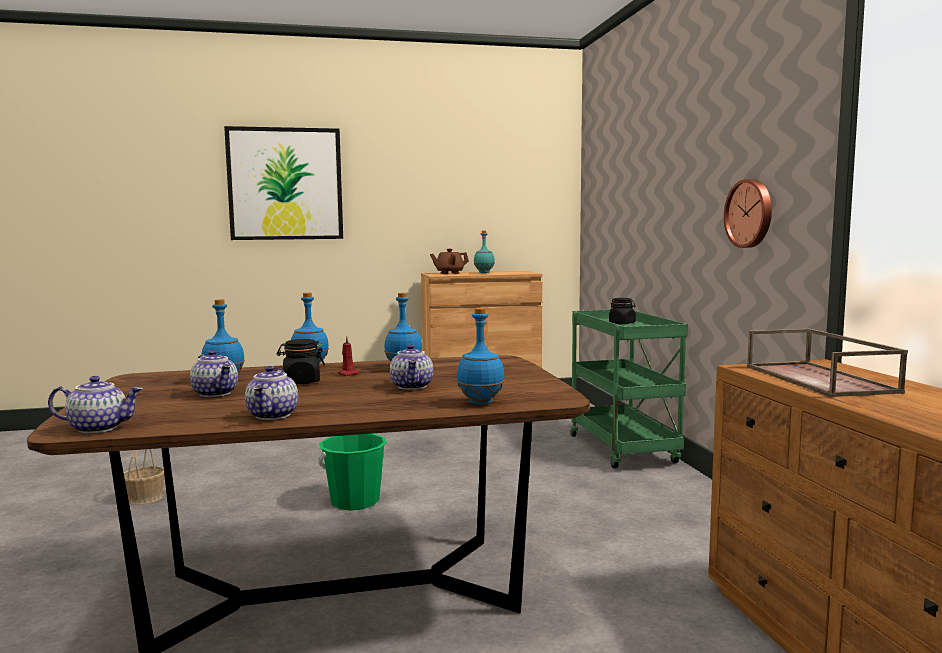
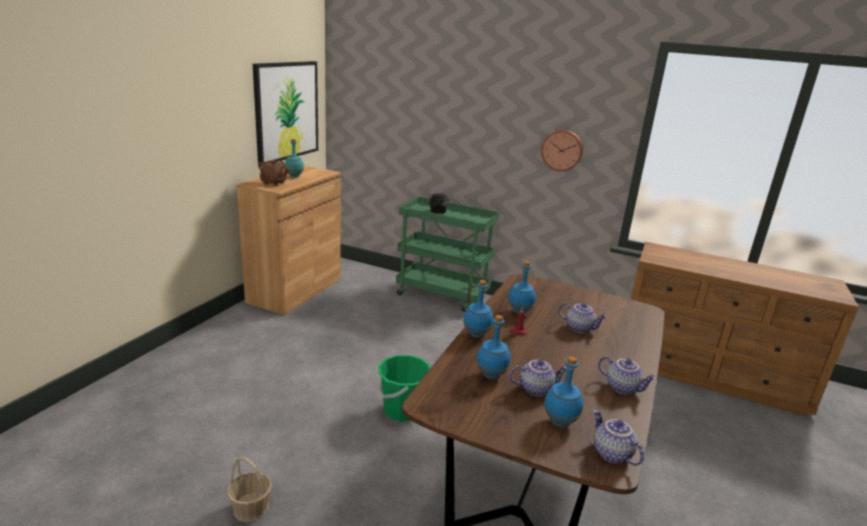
camera: 55 degrees left, 15 degrees up
teapot [48,376,143,434] -> teapot turned 60 degrees counterclockwise [593,410,644,465]
picture [224,126,343,240] -> picture moved to [253,61,318,166]
black jar [277,339,325,384] -> none
blue bottle [457,308,505,405] -> blue bottle moved to [544,356,583,427]
brown tray [747,329,908,397] -> none

